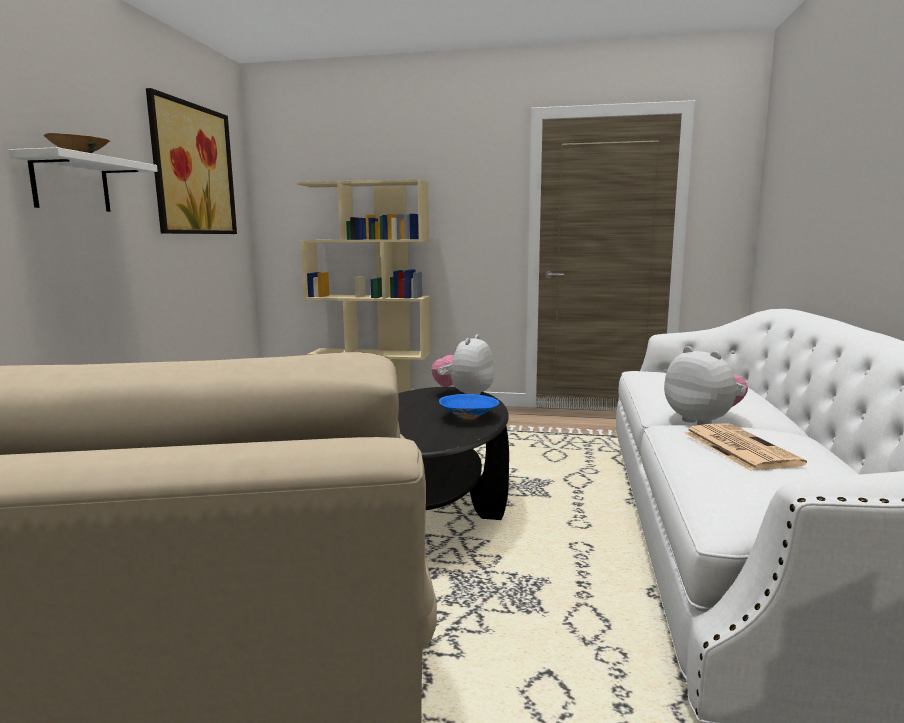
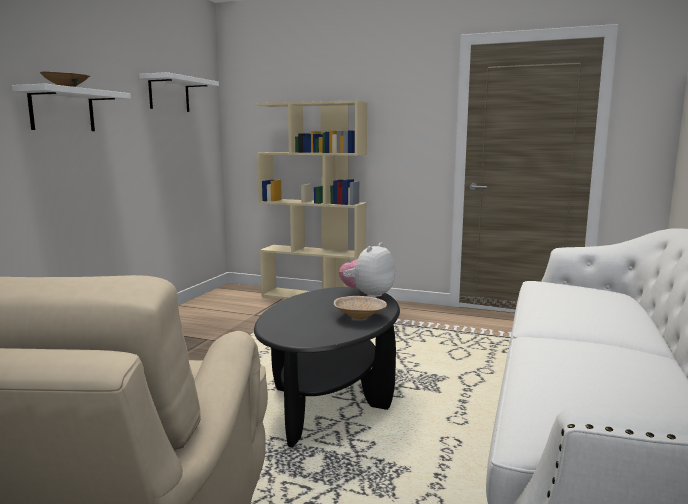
camera: 10 degrees right, 0 degrees up
picture [146,88,237,234] -> white shelf [139,72,219,112]
blue bowl [439,394,499,420] -> beige bowl [334,296,387,319]
plush toy [664,346,748,425] -> none
newspaper [684,423,807,471] -> none

